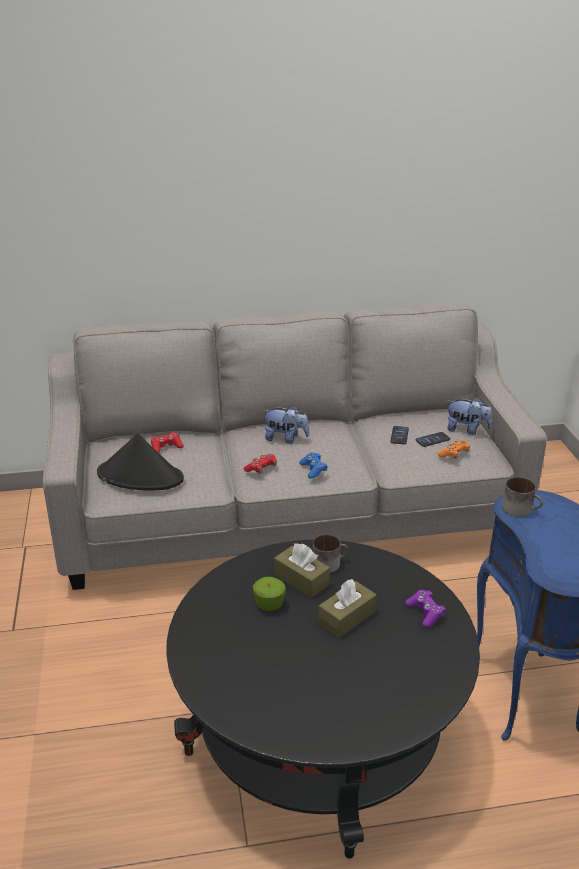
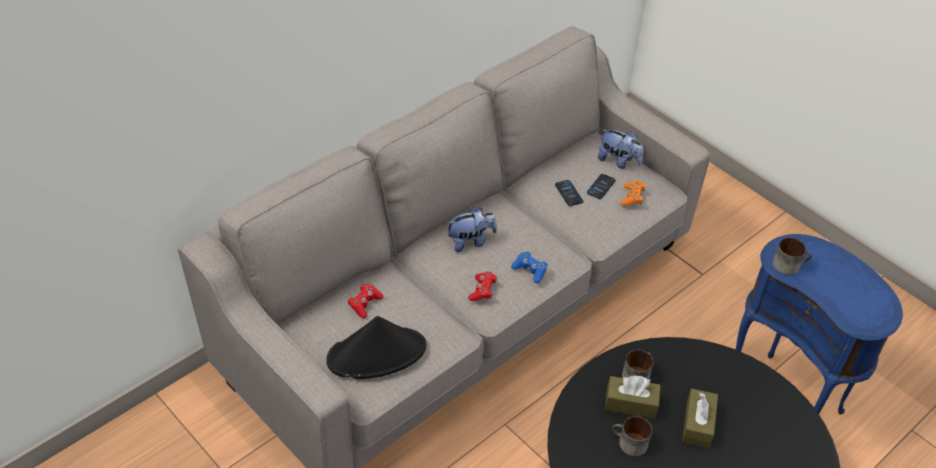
camera: 35 degrees left, 15 degrees up
apple [253,577,286,611] -> mug [612,416,652,456]
purple game controller [405,590,446,628] -> none
plush toy [447,397,492,435] -> plush toy turned 45 degrees clockwise [598,129,643,169]

